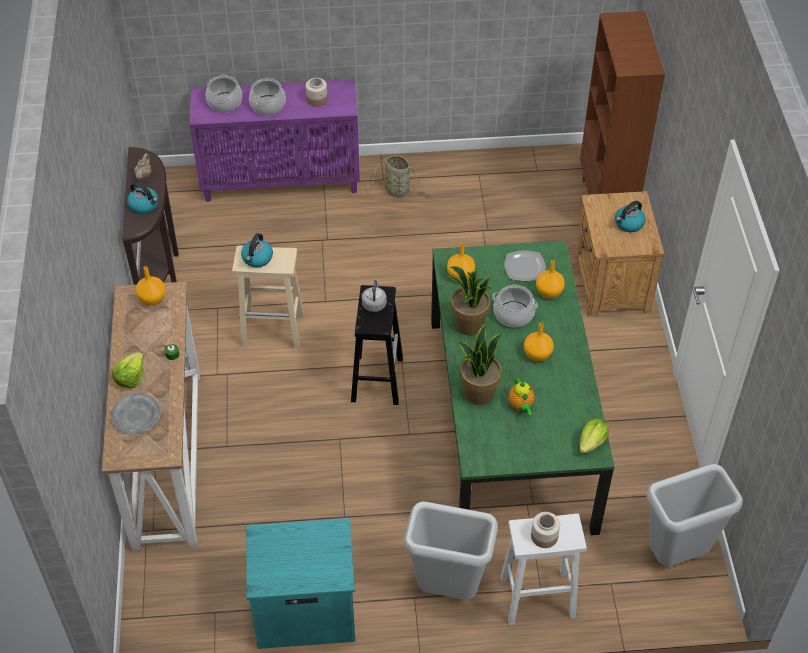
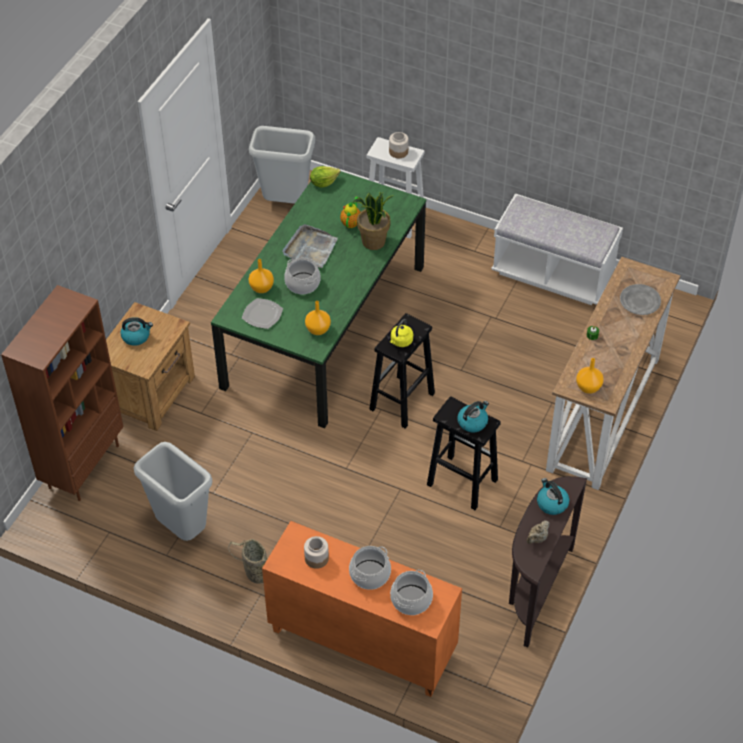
camera: 150 degrees left, 0 degrees up
lettuce [112,352,144,389] -> none
purple cabinet [190,79,360,202] -> orange cabinet [262,521,462,697]
beige stool [232,245,304,349] -> black stool [427,396,501,510]
turquoise nightstand [246,518,355,649] -> white bench [491,193,623,305]
grey kettle [362,279,387,312] -> yellow kettle [390,319,413,347]
grey trash can [404,501,498,600] -> grey trash can moved to [134,442,212,541]
potted plant [448,266,493,335] -> none
orange vase [524,323,554,362] -> grey tray [282,224,338,268]

